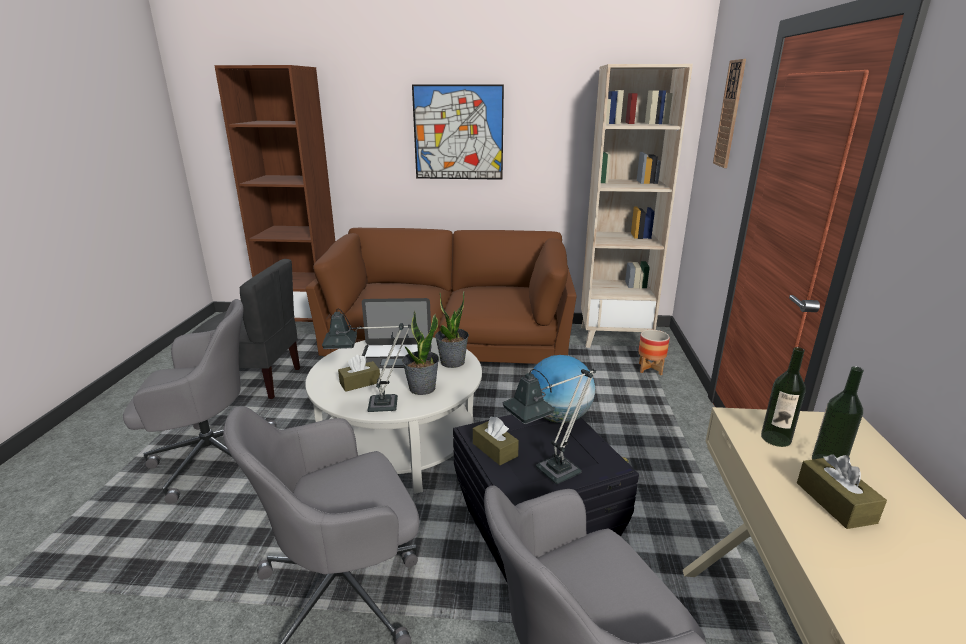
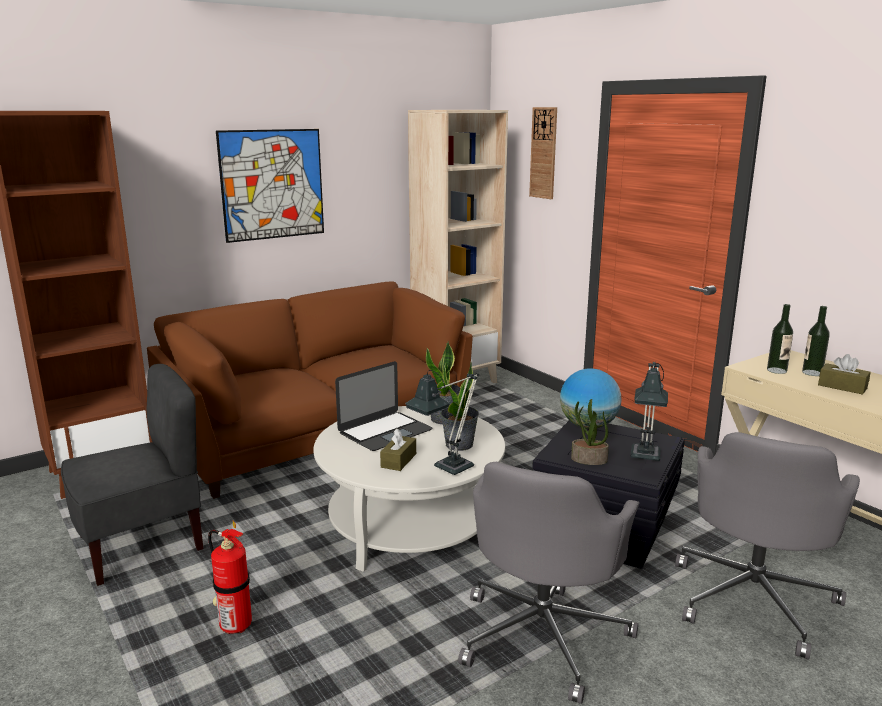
camera: 40 degrees left, 5 degrees down
grey office chair [123,299,277,504] -> fire extinguisher [208,521,252,634]
brown tissue box [473,417,519,465] -> potted plant [571,399,609,465]
planter [639,330,670,375] -> none

